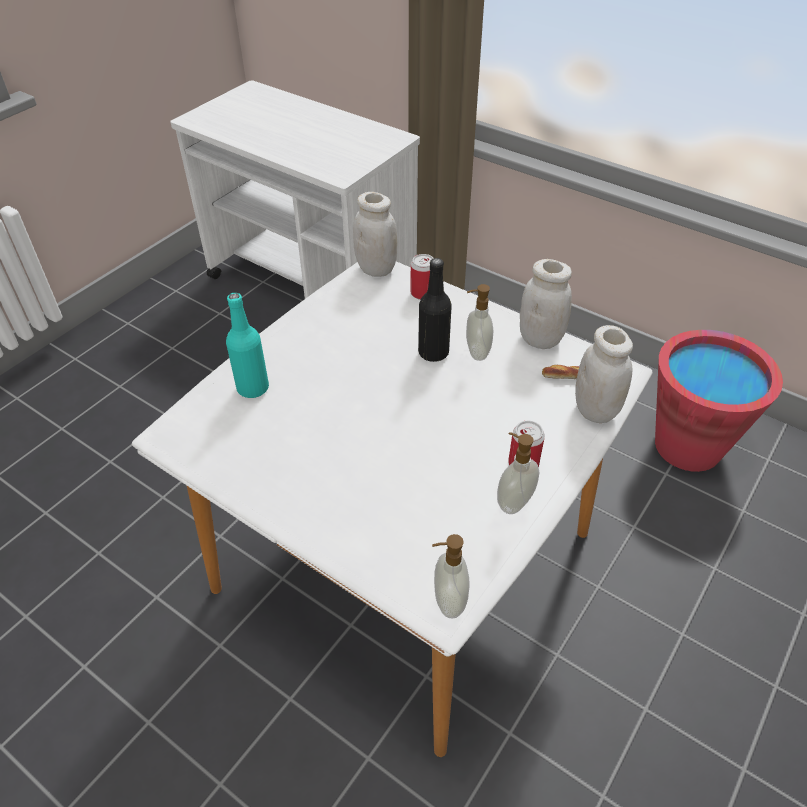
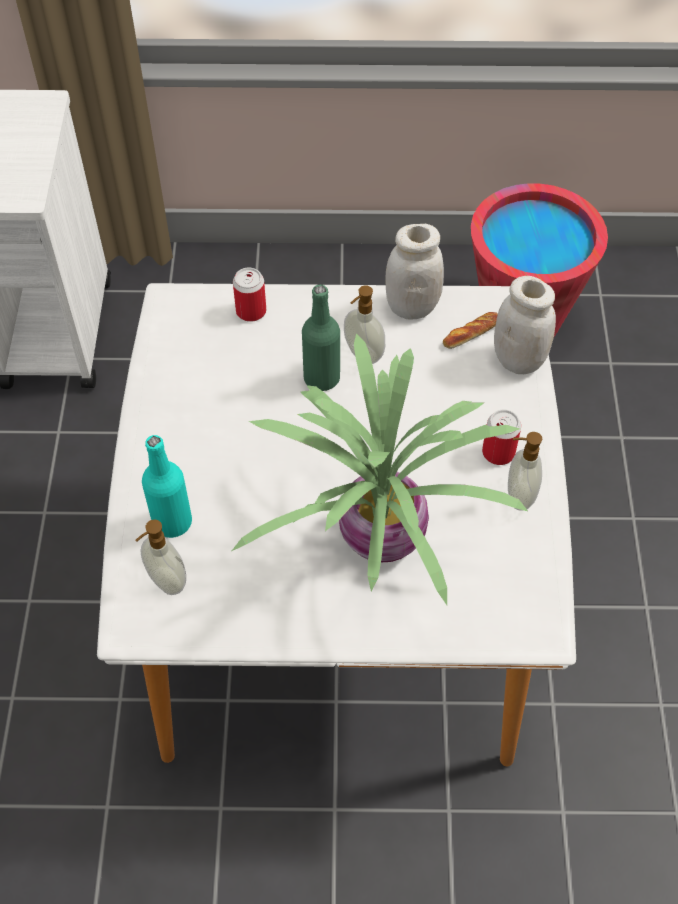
camera: 35 degrees left, 10 degrees up
white jar [353,192,397,277] -> none
black bottle [418,258,452,362] -> green bottle [302,285,340,391]
soap dispenser [432,534,470,619] -> soap dispenser moved to [136,520,186,595]
none -> potted plant [232,334,528,605]

